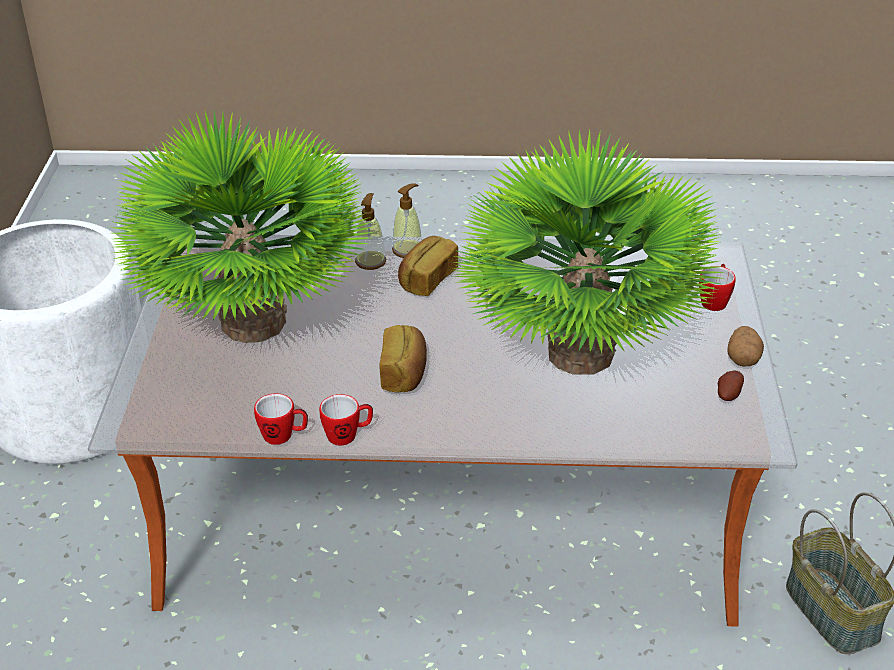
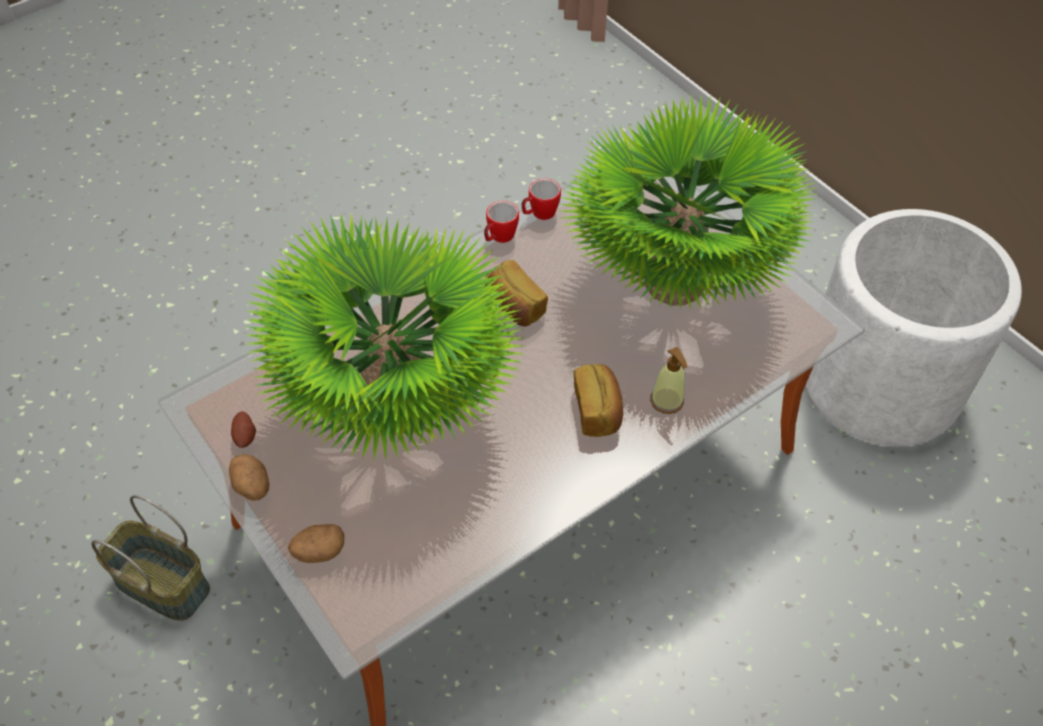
camera: 140 degrees right, 15 degrees up
soap dispenser [392,183,422,258] -> none
mug [699,264,736,311] -> potato [288,524,344,563]

